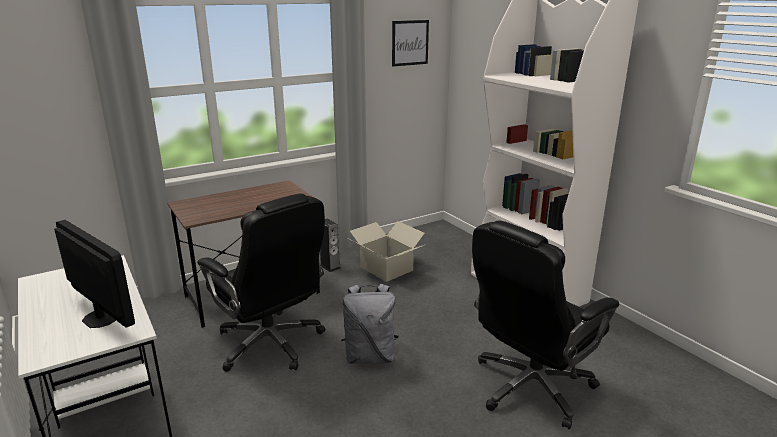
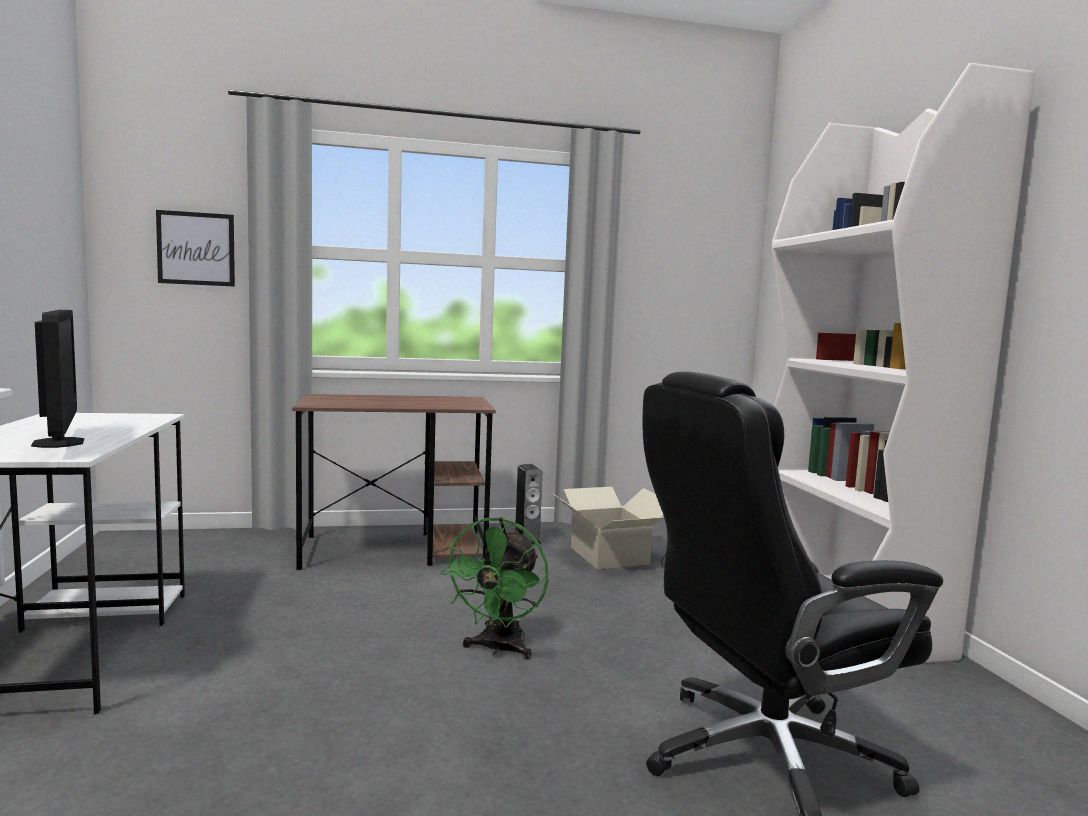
camera: 20 degrees right, 15 degrees down
black office chair [197,193,326,372] -> none
grey backpack [341,284,398,364] -> green fan [440,517,548,660]
picture [392,20,429,66] -> picture moved to [156,210,235,287]

